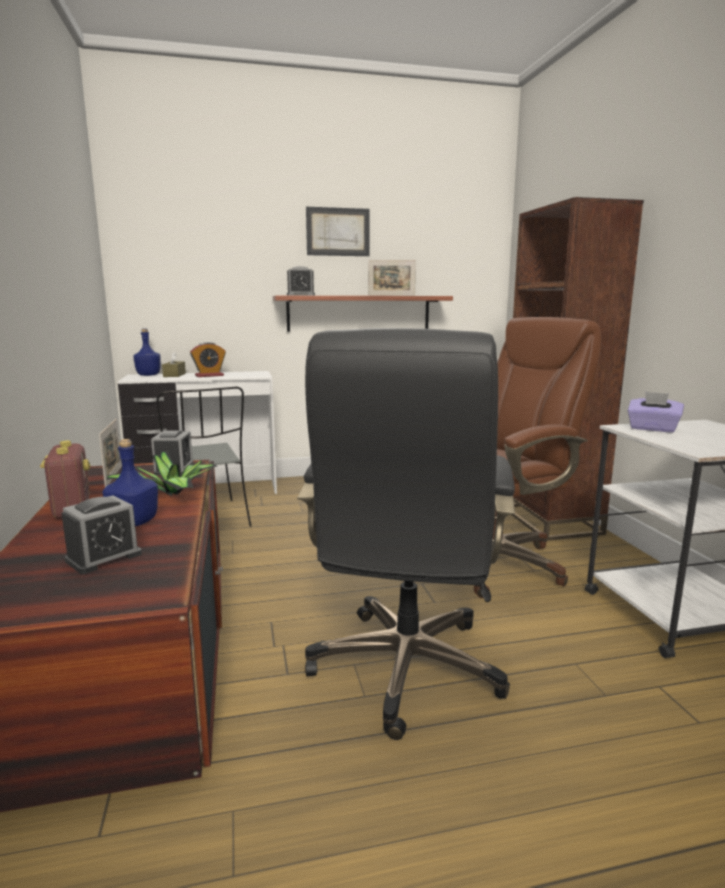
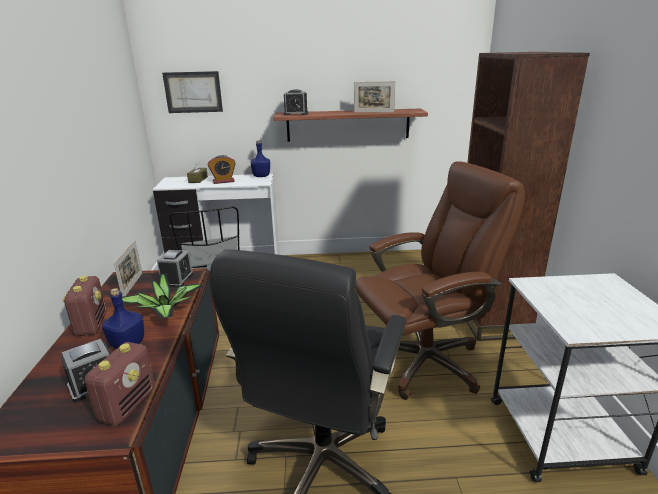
camera: 10 degrees right, 10 degrees up
blue bottle [133,329,161,376] -> blue bottle moved to [251,140,270,177]
picture [306,207,369,256] -> picture moved to [162,71,223,113]
purple tissue box [628,391,684,432] -> none
none -> radio [85,342,155,425]

